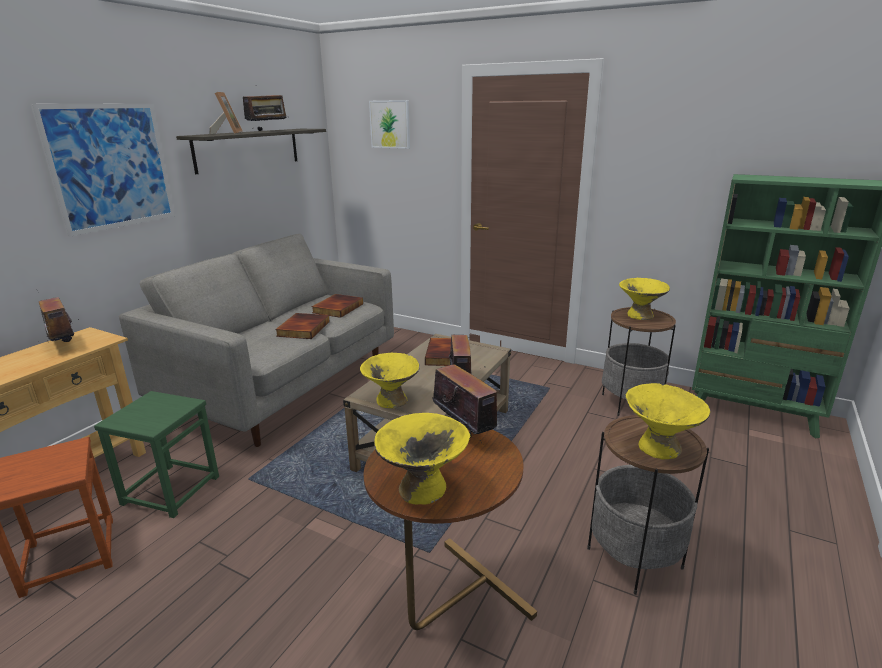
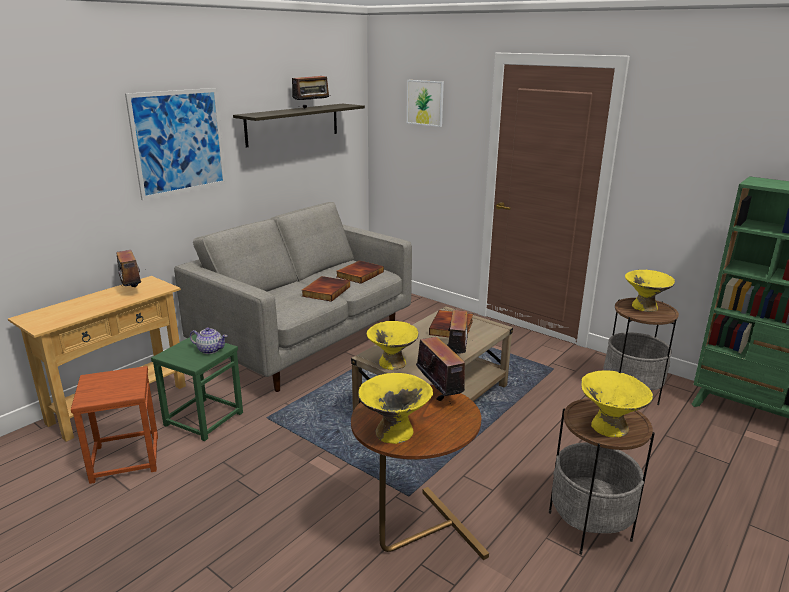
camera: 10 degrees right, 0 degrees up
picture frame [209,92,243,134] -> none
none -> teapot [190,327,228,354]

